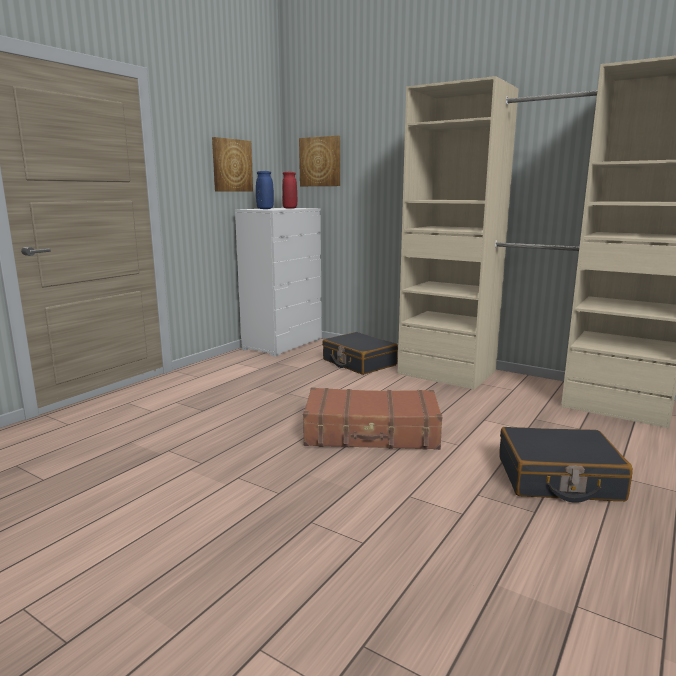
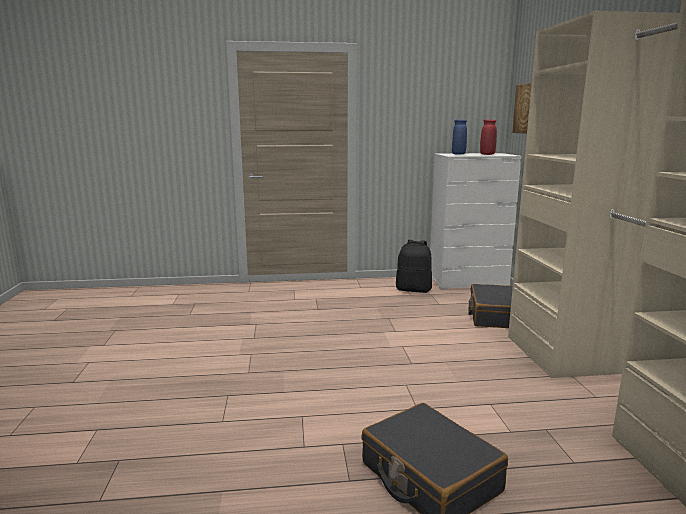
camera: 50 degrees right, 0 degrees up
picture [212,137,253,192] -> none
brown suitcase [303,387,442,450] -> none
none -> black backpack [396,240,432,293]

